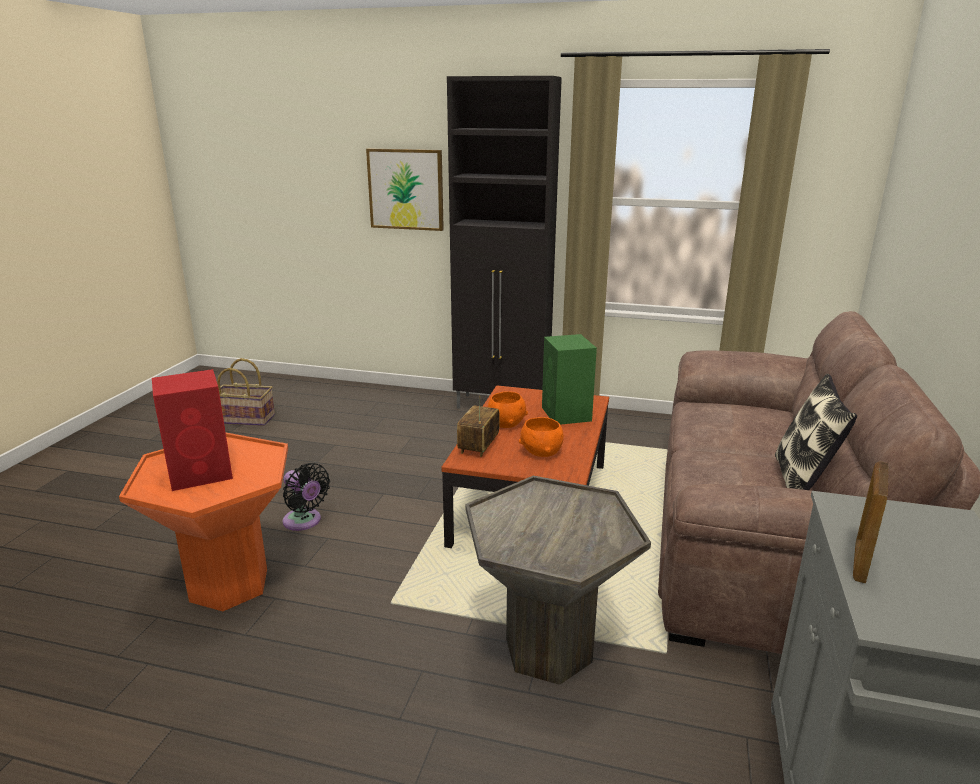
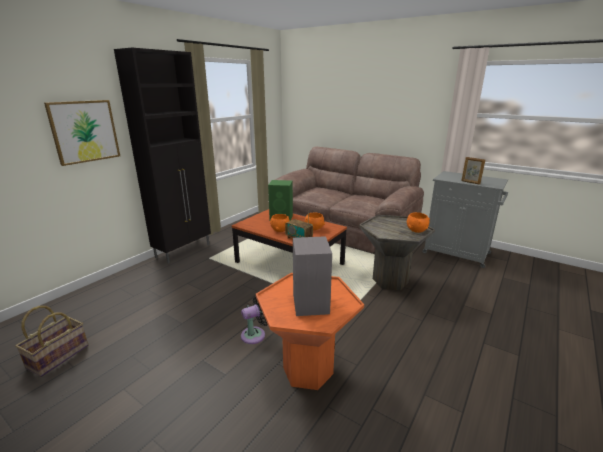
camera: 70 degrees left, 0 degrees up
red speaker [152,369,233,491] -> grey speaker [293,236,332,316]
pillow [775,374,857,490] -> none
none -> orange bowl [407,212,430,233]

